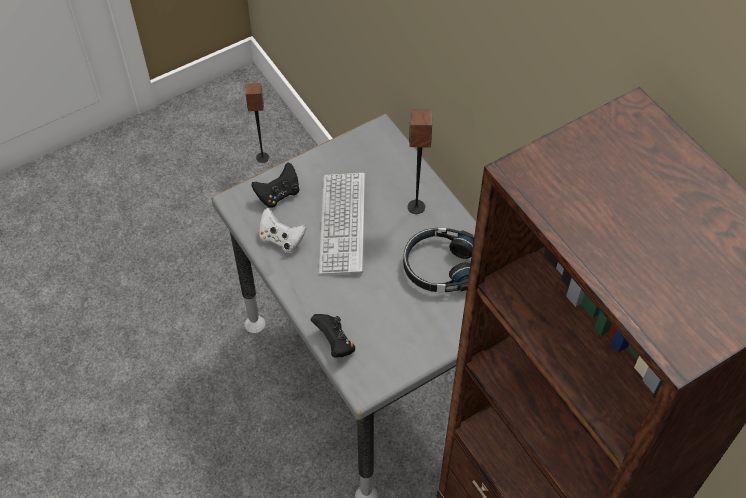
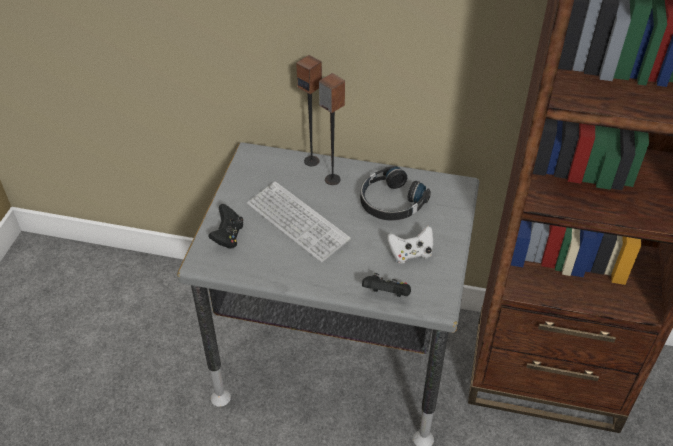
camera: 45 degrees left, 10 degrees down
speaker [246,83,269,163] -> speaker moved to [296,55,322,166]
white game controller [259,208,307,253] -> white game controller moved to [387,226,433,263]

